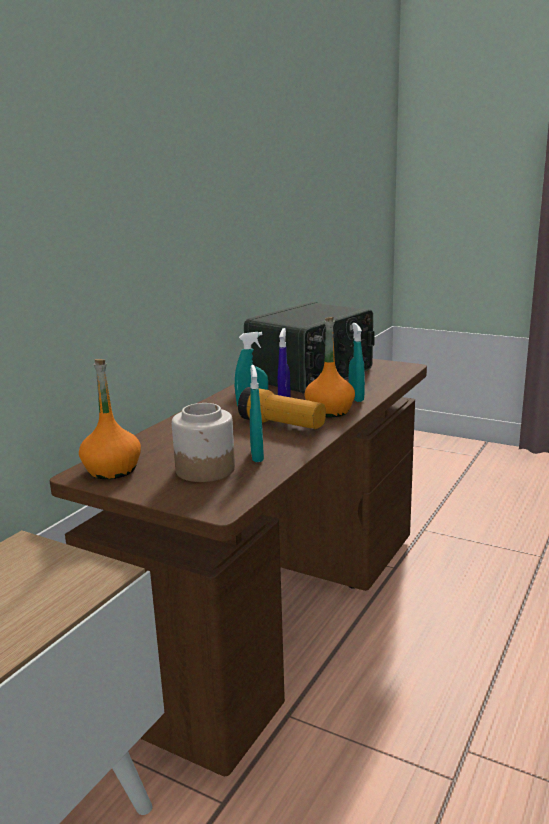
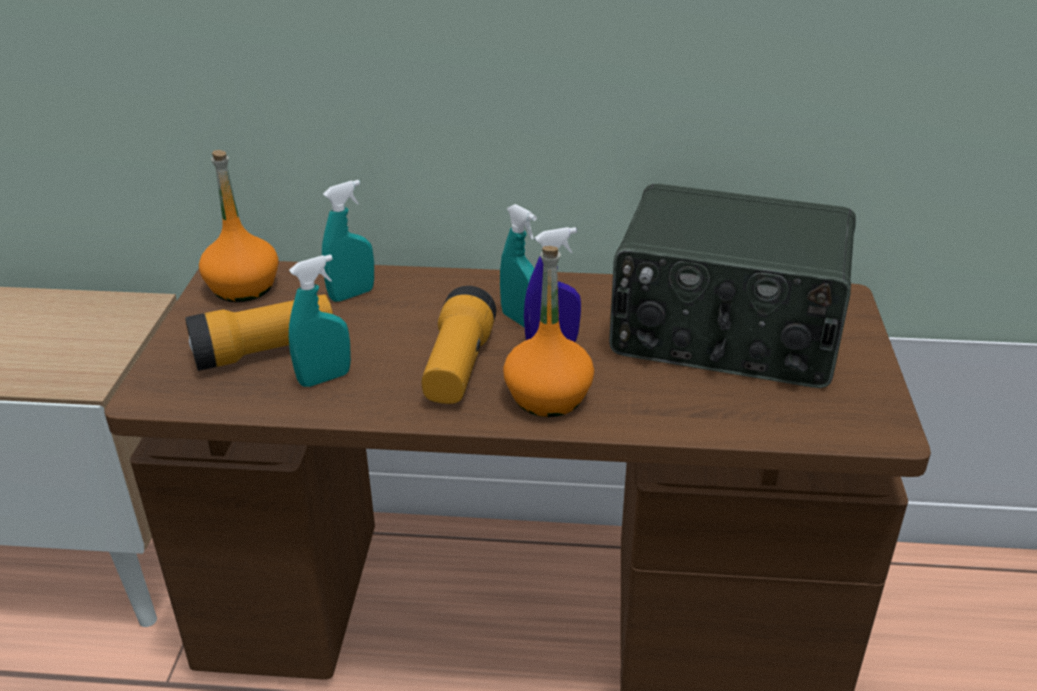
camera: 65 degrees right, 15 degrees up
jar [172,403,235,482] -> flashlight [185,294,333,371]
turquoise spray bottle [349,323,365,402] -> turquoise spray bottle moved to [322,180,374,302]

